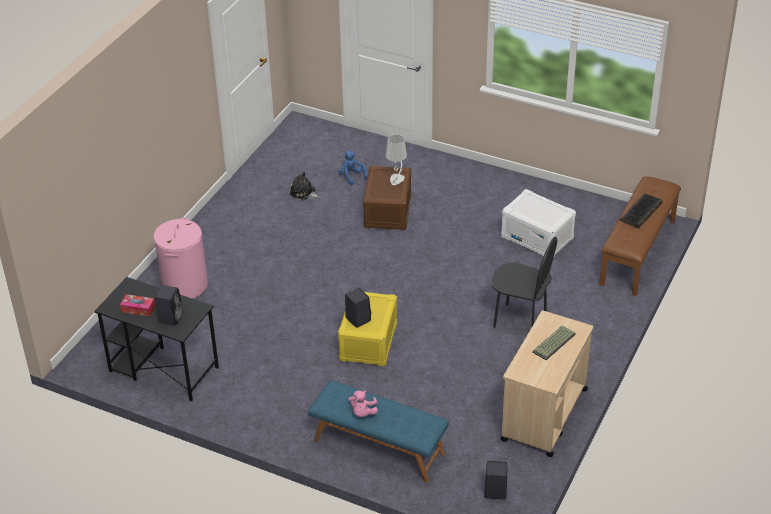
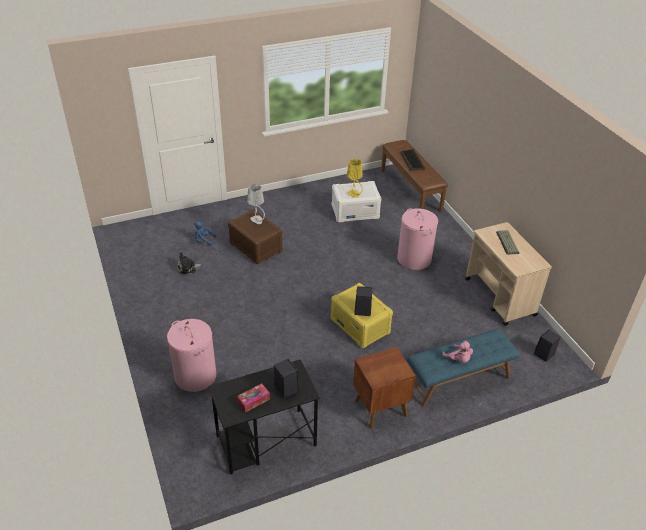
camera: 50 degrees left, 0 degrees up
black chair [491,237,557,328] -> pink laundry basket [397,208,438,270]
none -> yellow table lamp [347,159,363,198]
none -> brown nightstand [353,347,416,429]

